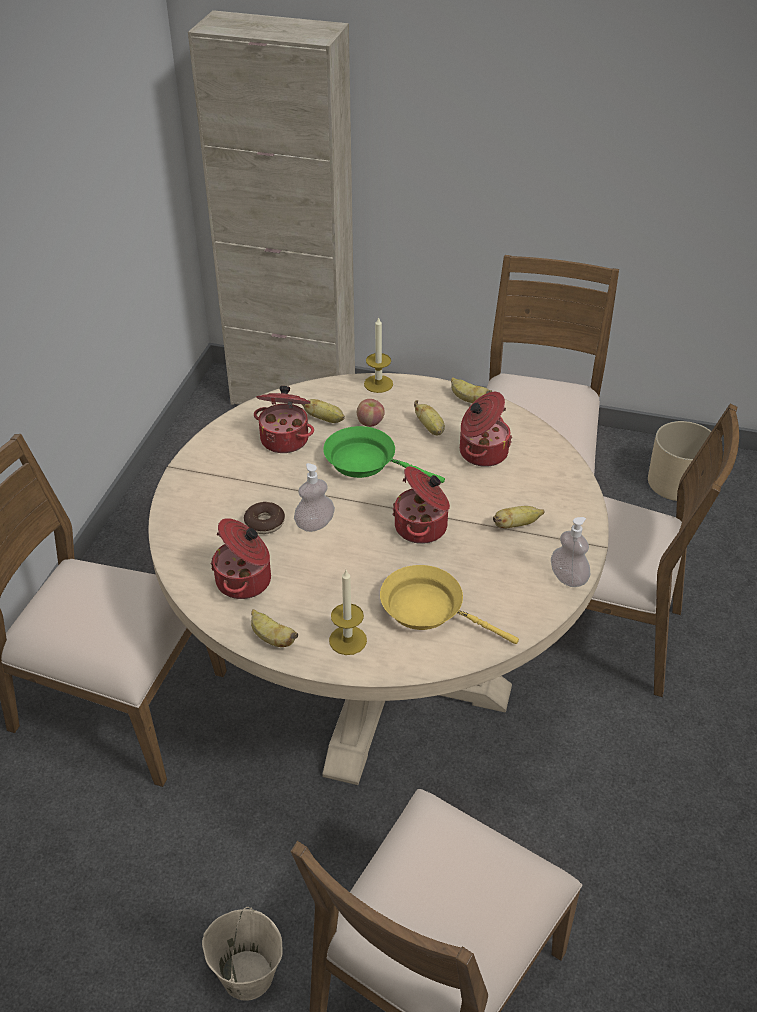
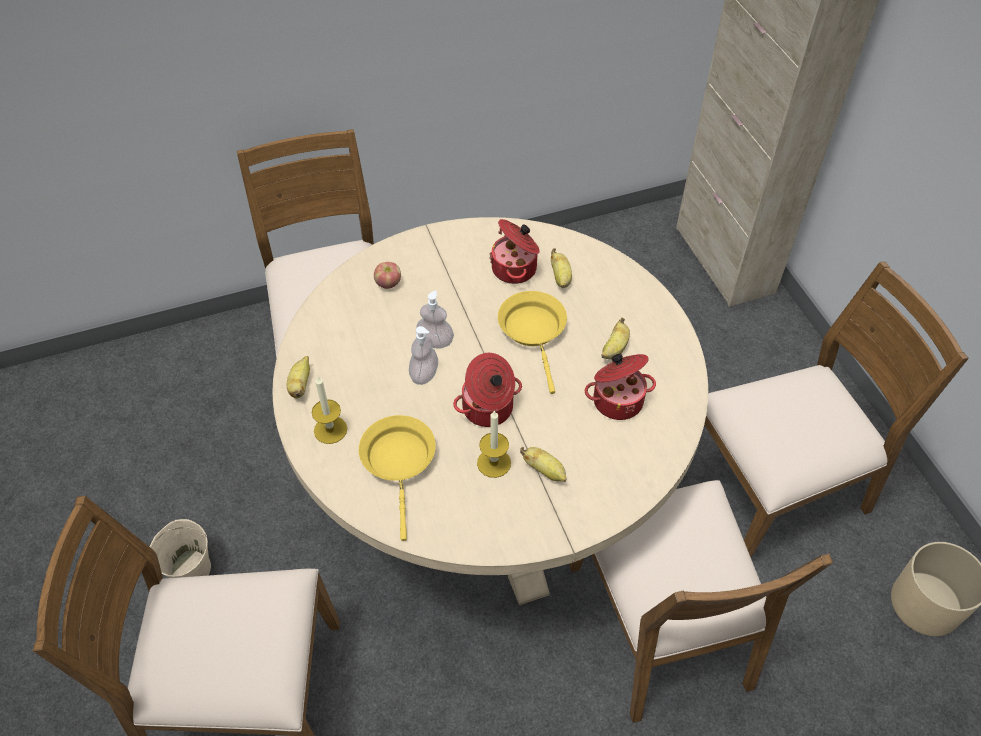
camera: 55 degrees right, 10 degrees up
cooking pot [210,518,271,599] -> none
donut [244,502,285,534] -> none
green frying pan [323,426,445,483] -> yellow frying pan [498,291,567,394]
apple [357,399,385,427] -> apple moved to [374,262,401,289]
candle [364,316,393,393] -> candle moved to [477,410,511,478]
banana [451,377,492,403] -> none
soap dispenser [551,517,590,587] -> soap dispenser moved to [409,326,438,385]

